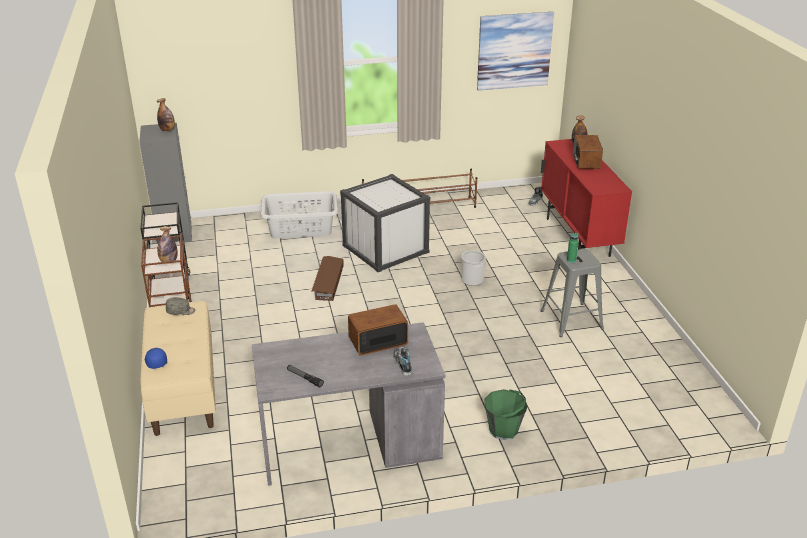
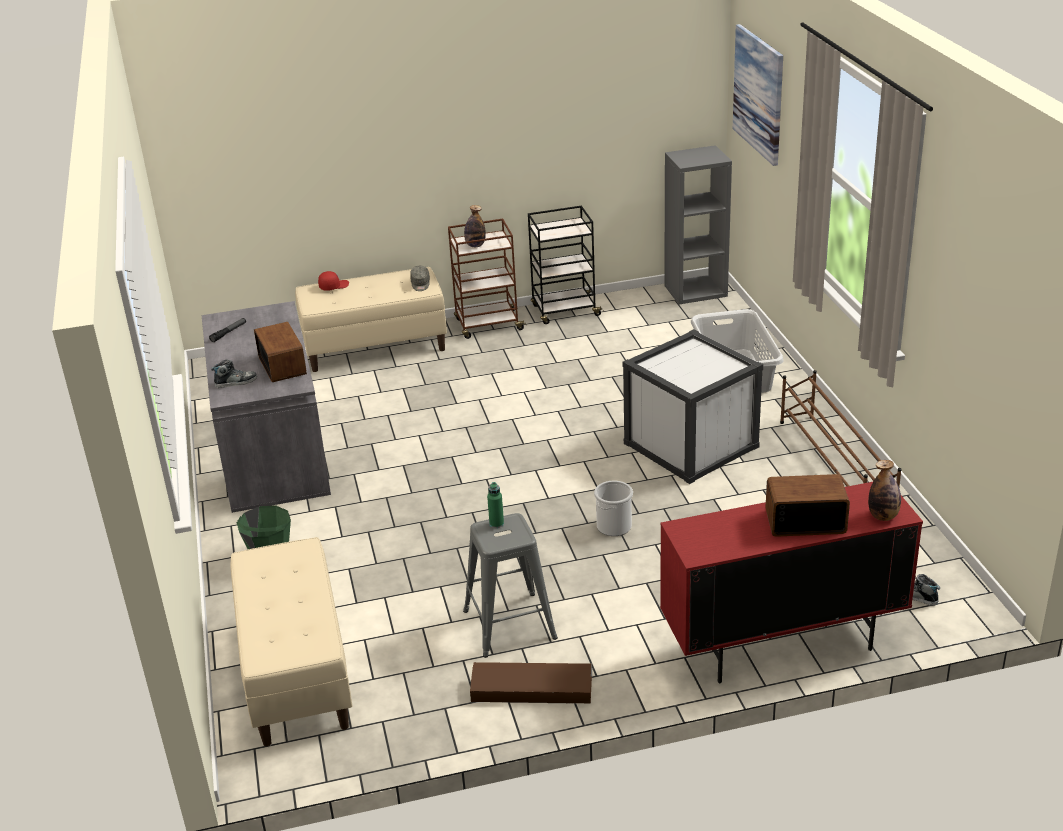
camera: 90 degrees right, 0 degrees up
blue cap [145,348,167,369] -> red cap [318,271,349,291]
bottle [157,98,175,131] -> none
brown storage box [311,256,344,301] -> brown storage box moved to [470,662,592,704]
picture [477,12,554,91] -> picture moved to [733,24,783,166]
none -> beige bench [230,537,352,746]

